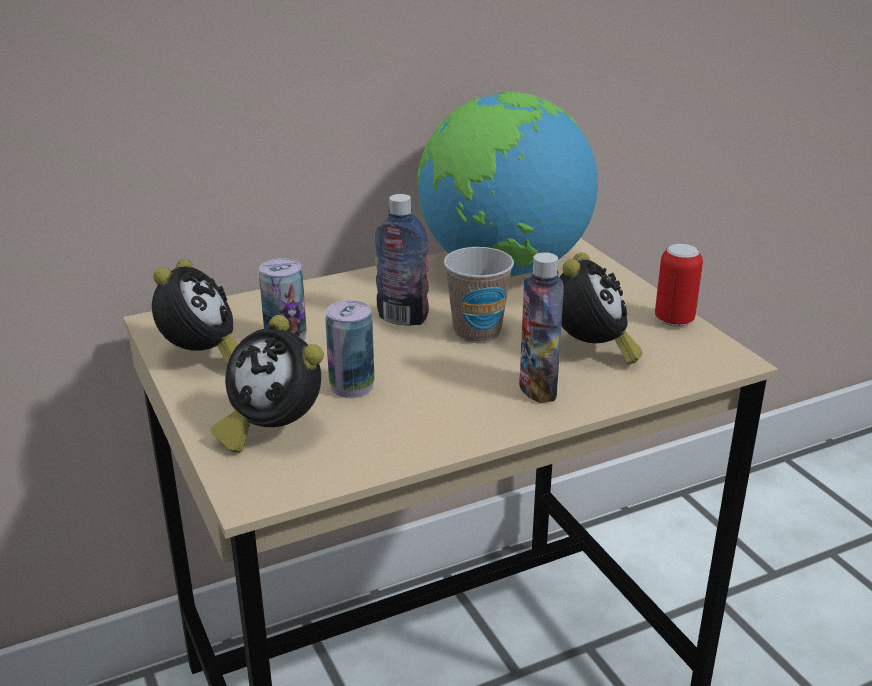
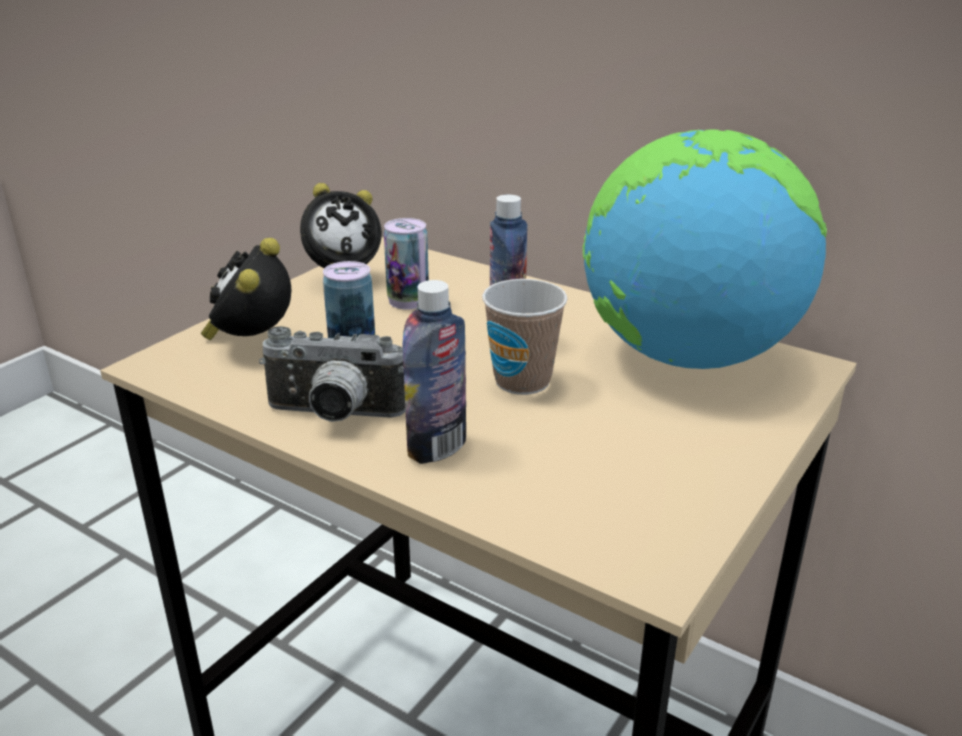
camera: 60 degrees right, 0 degrees up
alarm clock [560,253,642,365] -> none
can [655,244,703,327] -> none
none -> camera [259,326,406,422]

